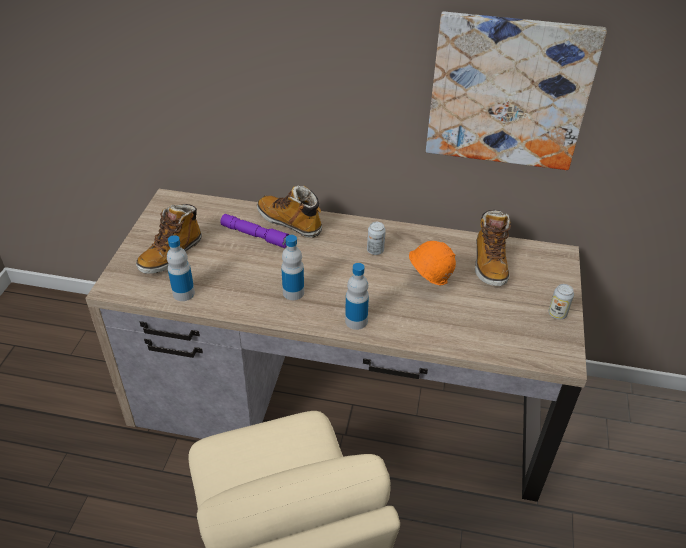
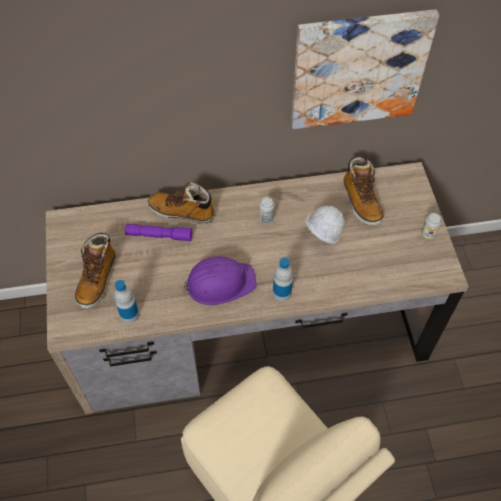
camera: 20 degrees left, 15 degrees up
bottle [281,235,304,300] -> purple hard hat [182,256,257,305]
orange hard hat [409,241,456,285] -> white hard hat [306,206,345,244]

